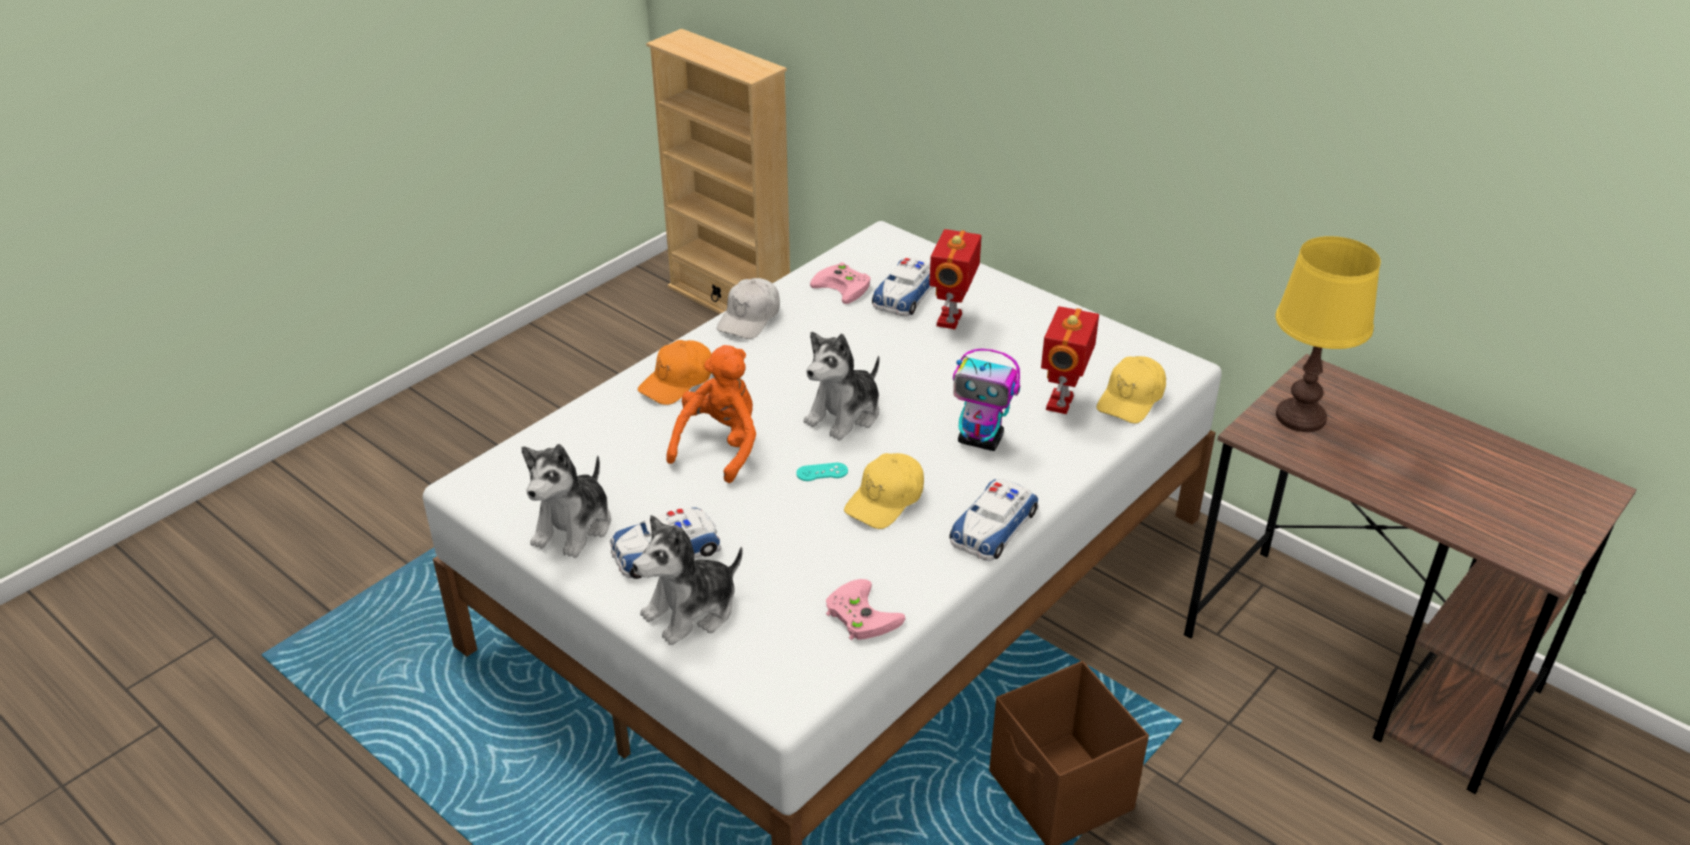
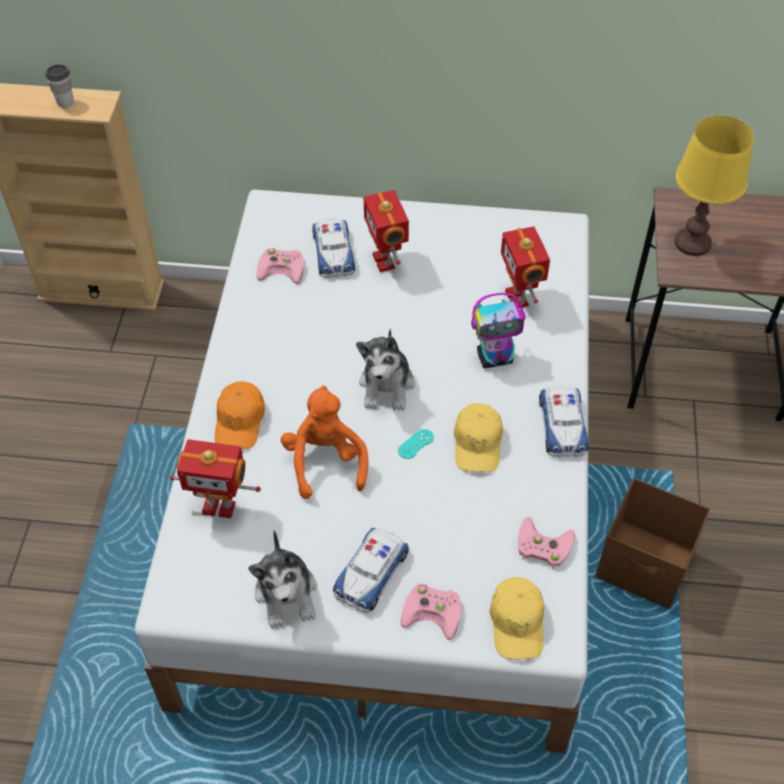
camera: 35 degrees left, 15 degrees up
plush toy [633,515,743,645] -> pink game controller [400,584,461,640]
white cap [717,278,780,339] -> none
yellow cap [1097,356,1166,423] -> yellow cap moved to [490,577,545,659]
none -> cup [45,65,74,108]
none -> toy robot [170,439,261,518]

